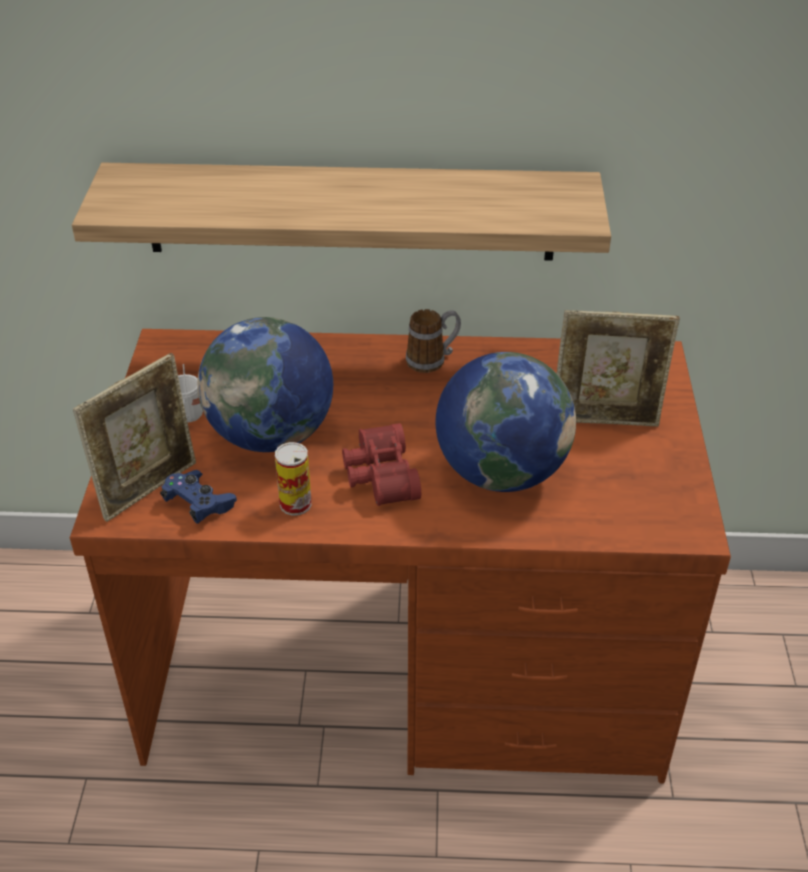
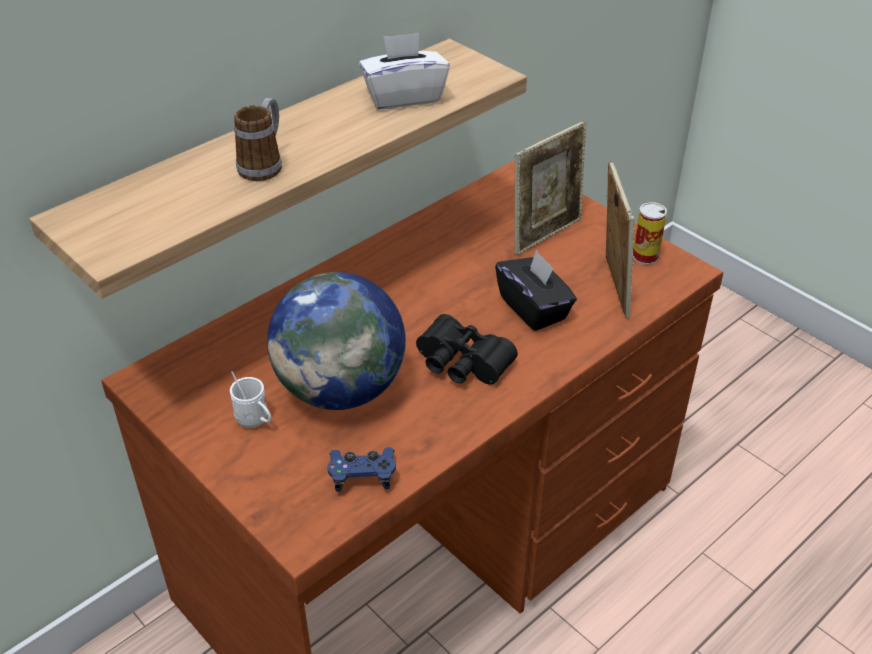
camera: 45 degrees left, 0 degrees up
picture frame [73,353,196,522] -> picture frame moved to [606,161,635,318]
can [275,442,311,515] -> can moved to [633,202,667,265]
red binoculars [342,423,421,506] -> black binoculars [416,314,518,385]
mug [406,309,461,373] -> mug moved to [234,98,282,181]
globe [436,352,576,492] -> black tissue box [495,250,577,331]
none -> white tissue box [359,33,450,109]

